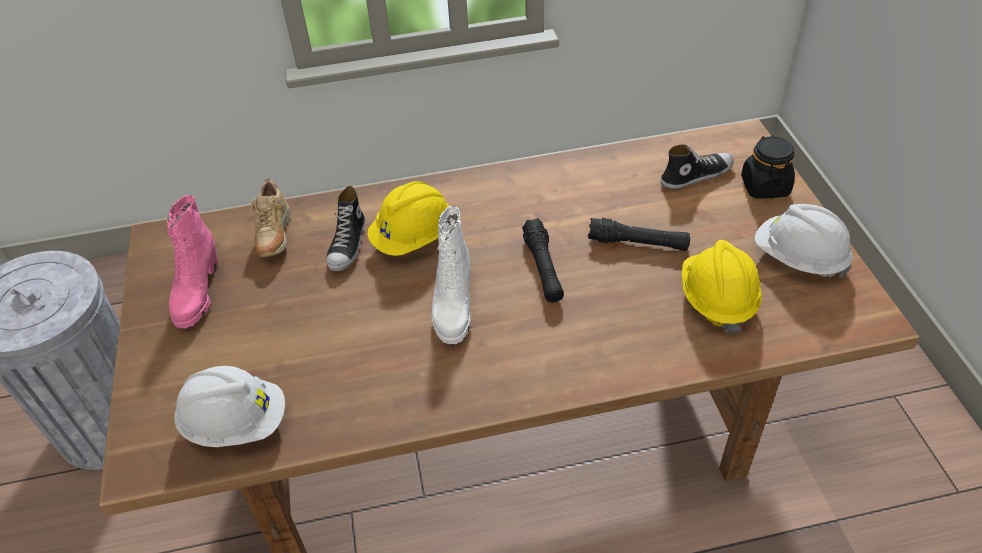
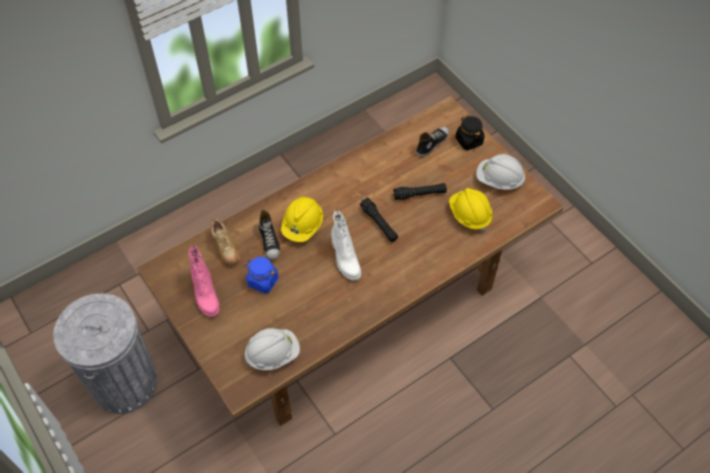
camera: 25 degrees left, 10 degrees up
none -> blue jar [245,257,279,294]

